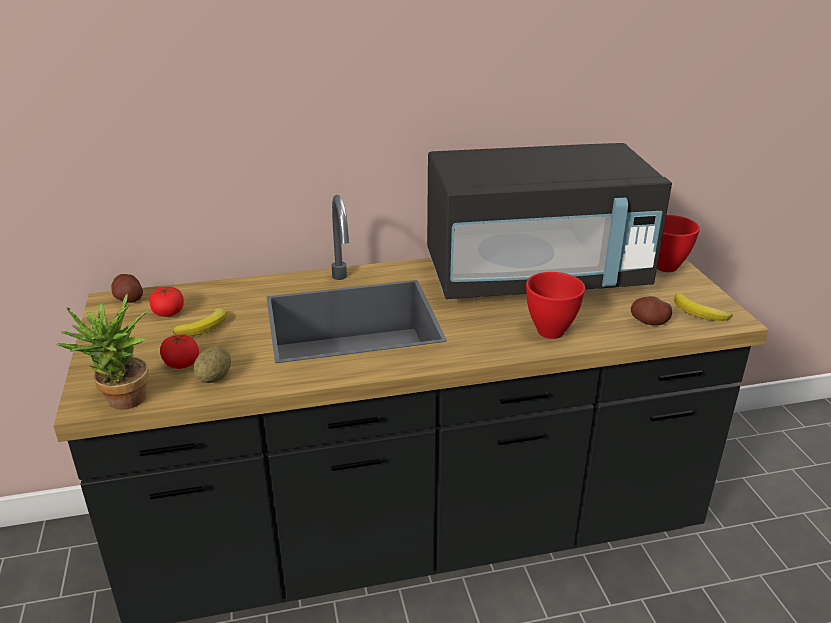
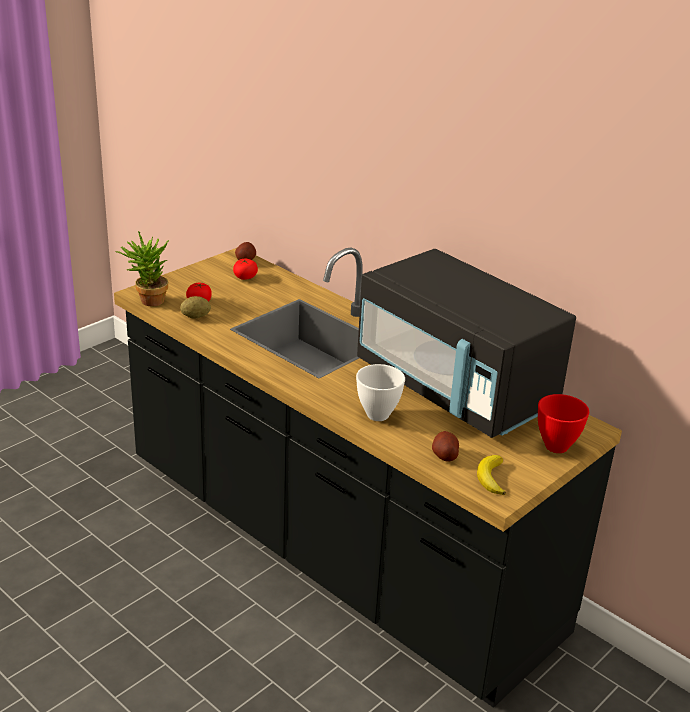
camera: 55 degrees right, 0 degrees up
banana [173,308,227,337] -> none
red bowl [526,272,585,339] -> white bowl [356,364,405,421]

